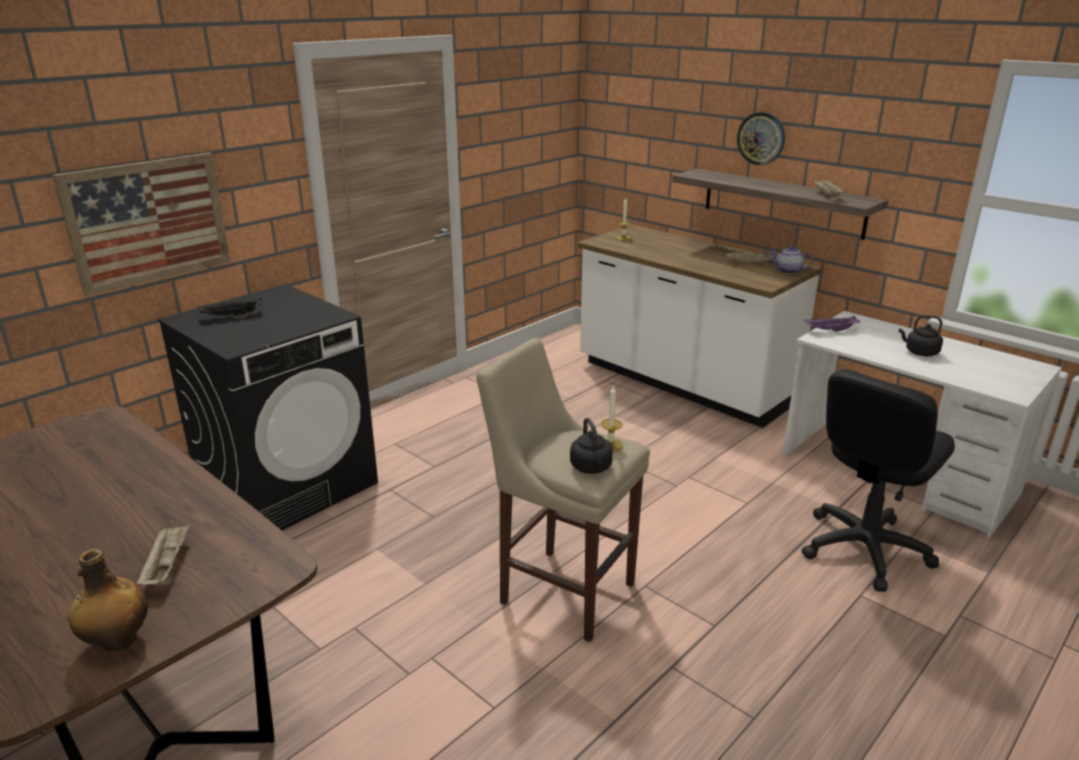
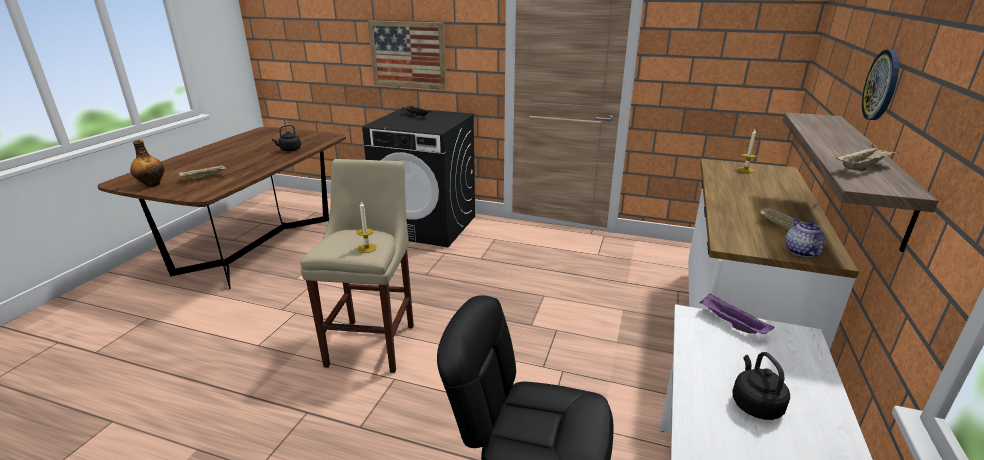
camera: 65 degrees right, 0 degrees up
black kettle [570,418,613,474] -> black kettle moved to [272,124,301,151]

